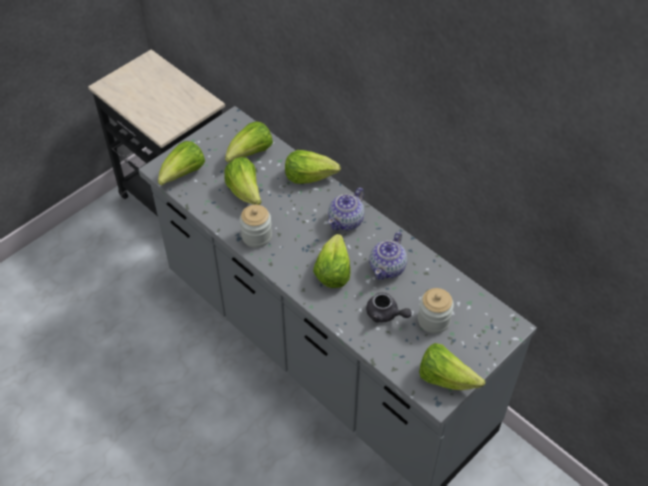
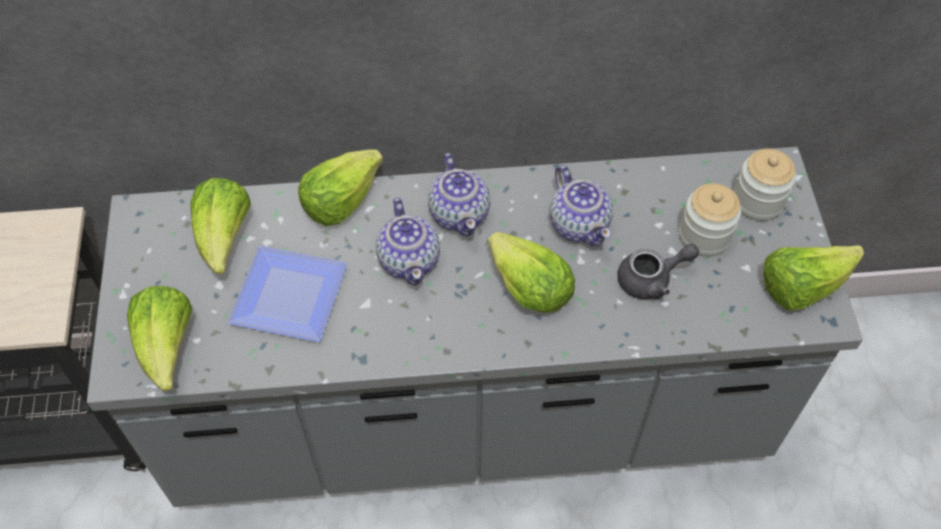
camera: 50 degrees left, 5 degrees up
lettuce [224,157,262,205] -> plate [228,246,347,342]
jar [240,205,272,248] -> jar moved to [734,149,796,221]
none -> teapot [376,198,440,286]

